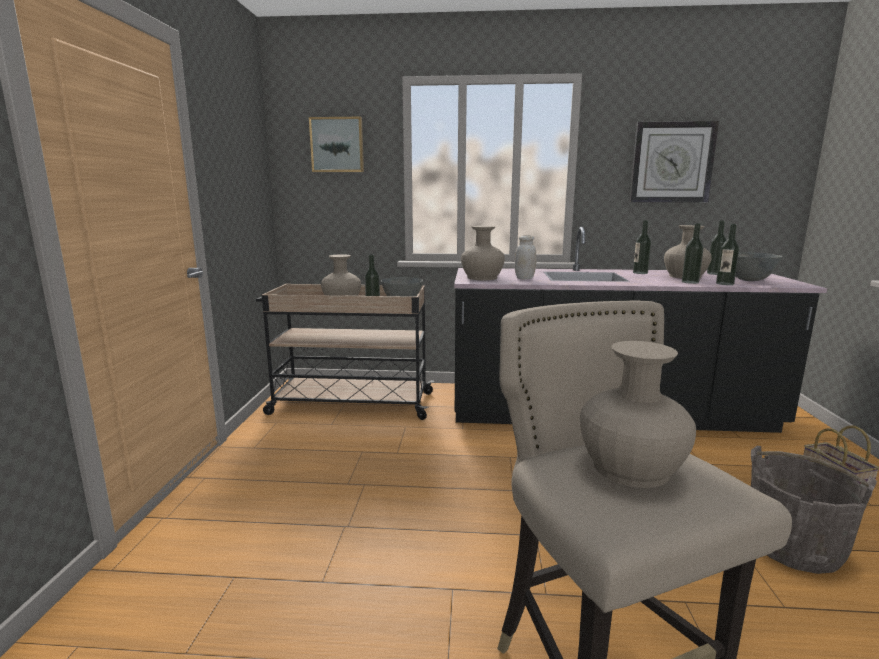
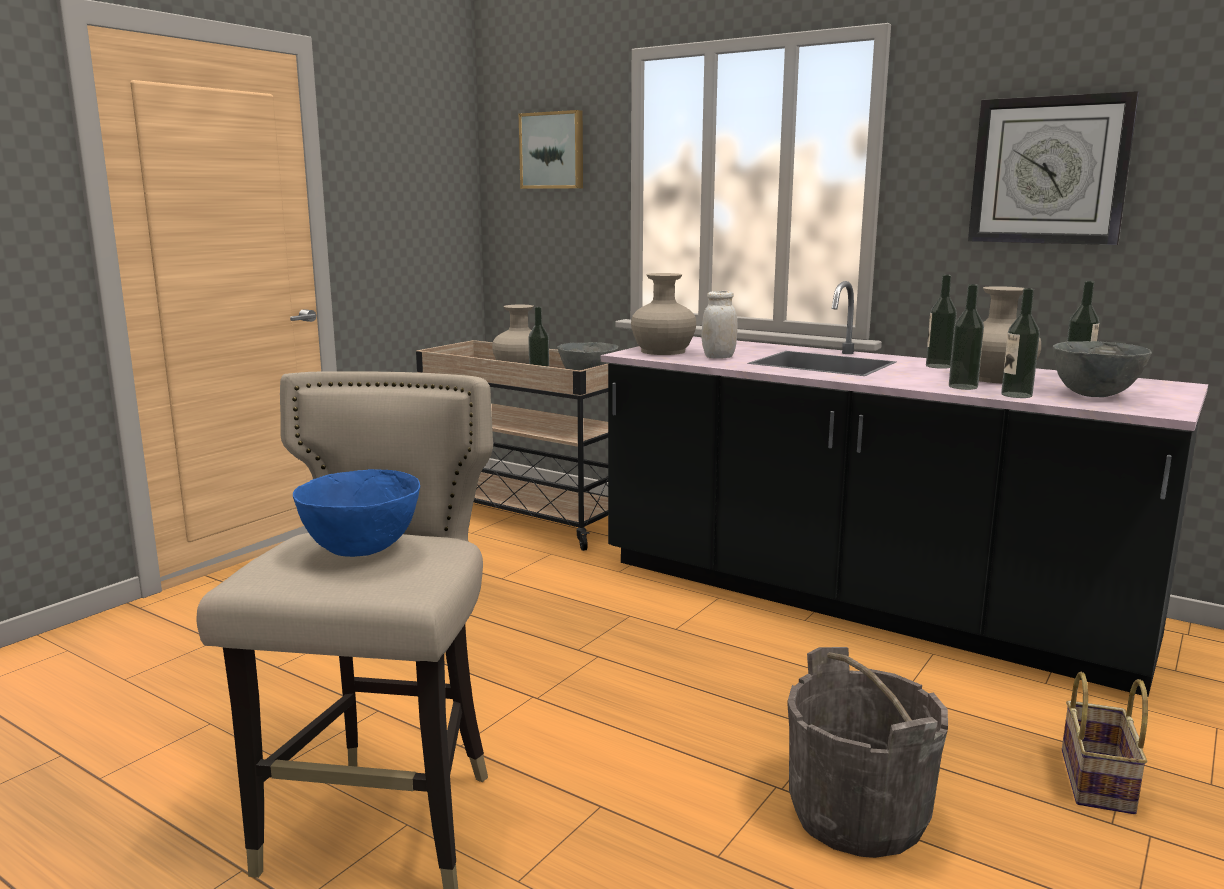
camera: 30 degrees right, 0 degrees up
beige vase [580,341,696,488] -> blue bowl [293,469,420,557]

